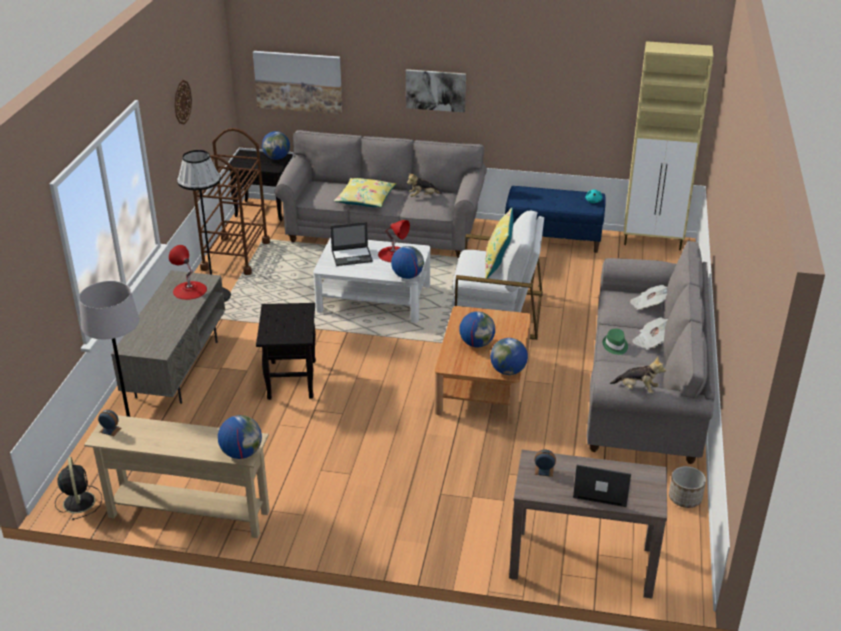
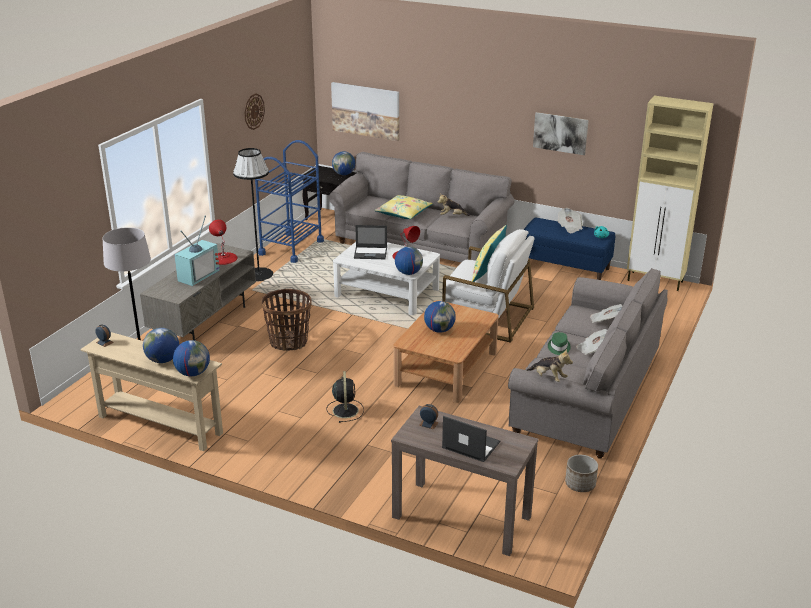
camera: 15 degrees right, 5 degrees down
black fan [55,457,102,520] -> black fan moved to [327,371,364,423]
brown cart [193,128,270,275] -> blue cart [255,140,324,263]
black side table [256,303,316,400] -> basket [261,289,312,351]
picture [406,69,466,113] -> picture moved to [533,112,589,155]
globe [490,338,528,375] -> globe moved to [143,328,179,363]
none -> television [174,215,220,286]
none -> newspaper [558,208,583,234]

